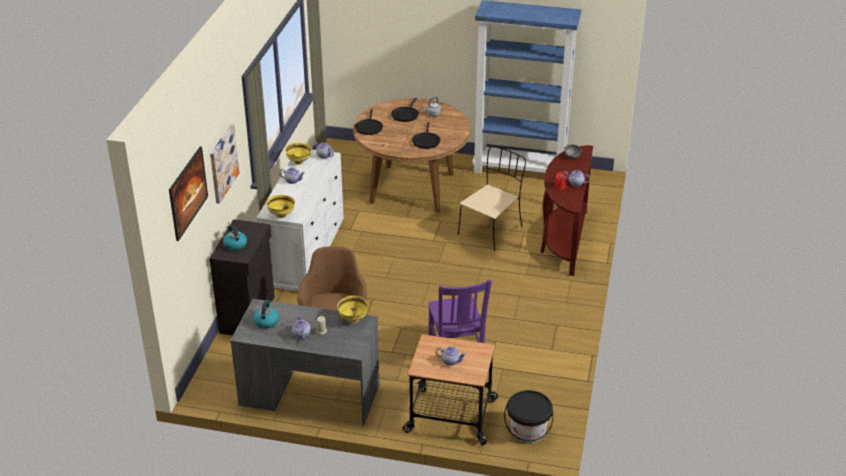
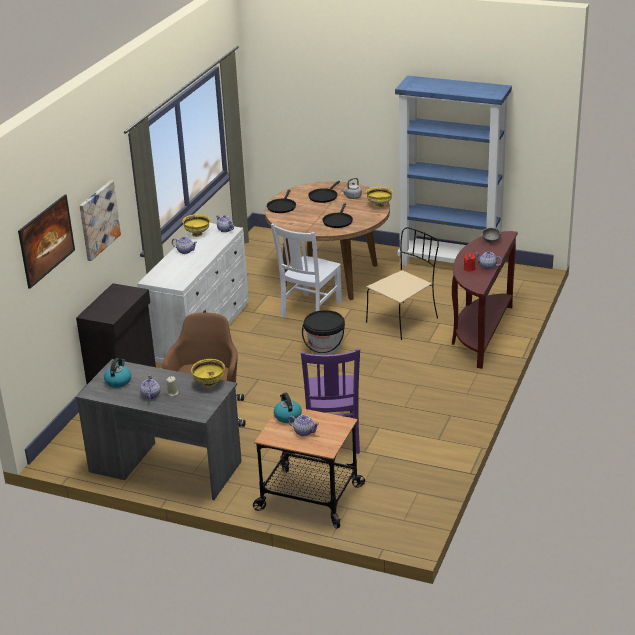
camera: 10 degrees right, 5 degrees down
kettle [223,225,247,251] -> kettle moved to [274,393,302,423]
yellow bowl [266,195,295,219] -> yellow bowl moved to [366,187,393,208]
black bucket [504,390,553,443] -> black bucket moved to [302,310,345,355]
none -> white chair [271,223,342,318]

